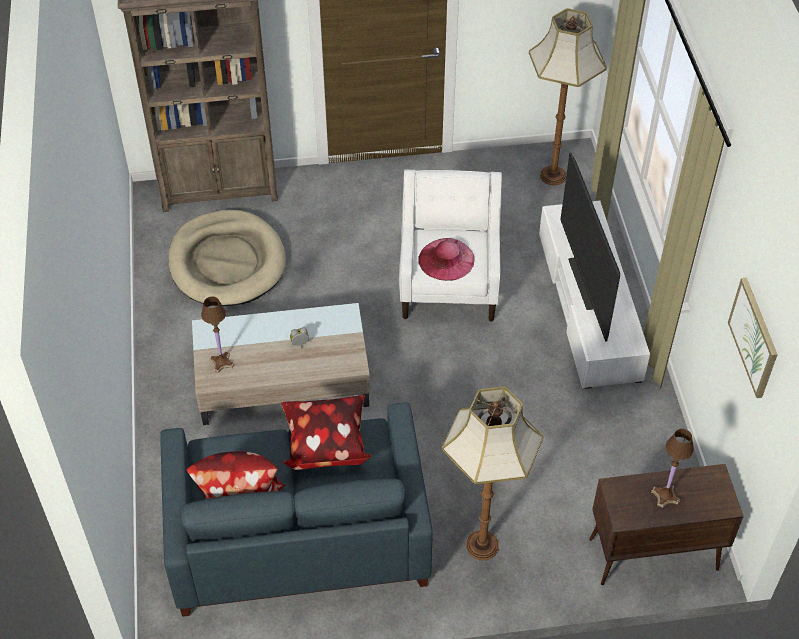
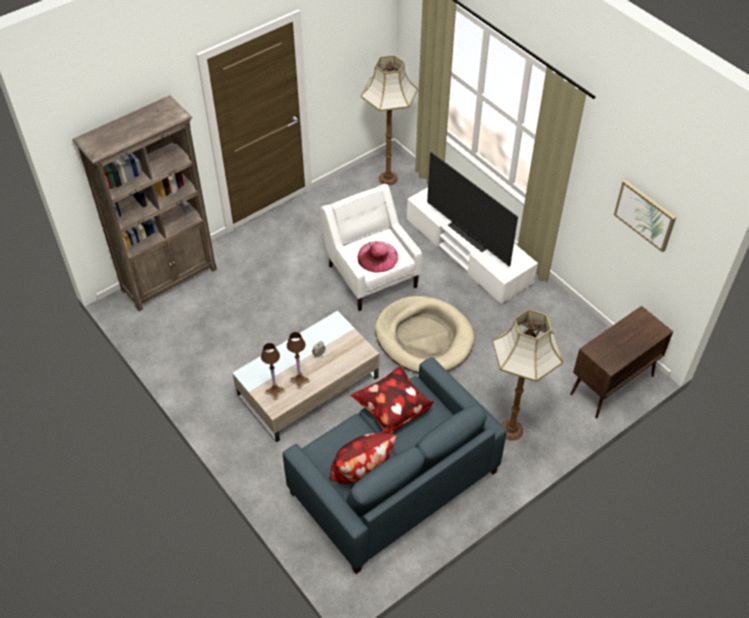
camera: 30 degrees left, 0 degrees up
beige dog bed [168,210,286,306] -> beige dog bed moved to [375,296,475,373]
brown table lamp [651,429,694,508] -> brown table lamp moved to [287,332,310,389]

